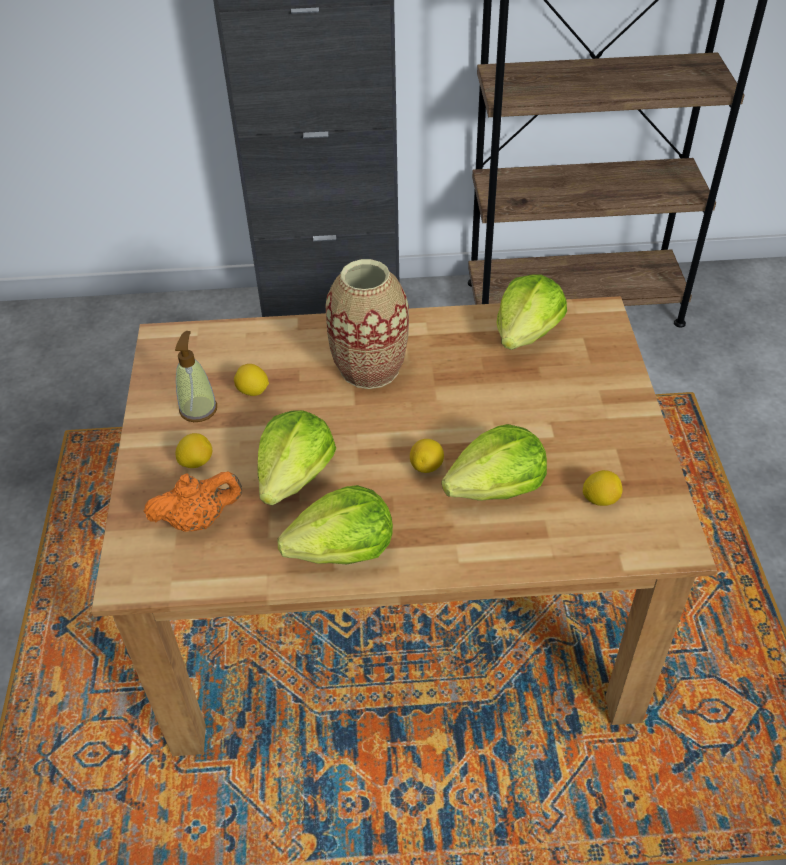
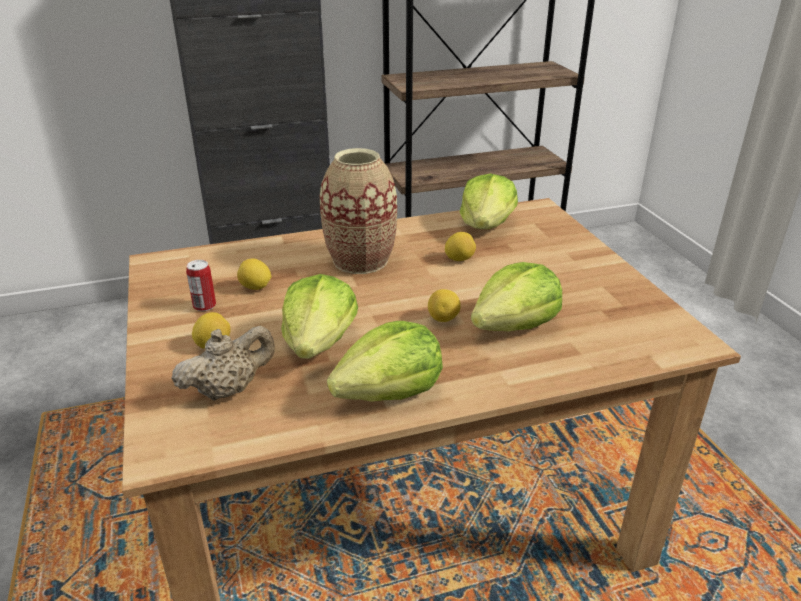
camera: 15 degrees left, 15 degrees down
orange teapot [144,471,242,532] -> beige teapot [171,325,275,401]
soap dispenser [175,331,217,422] -> can [186,260,216,311]
lemon [583,470,623,506] -> lemon moved to [445,232,476,261]

